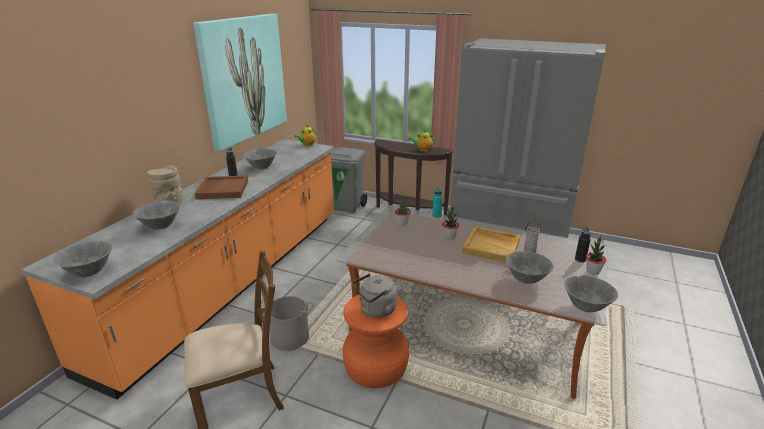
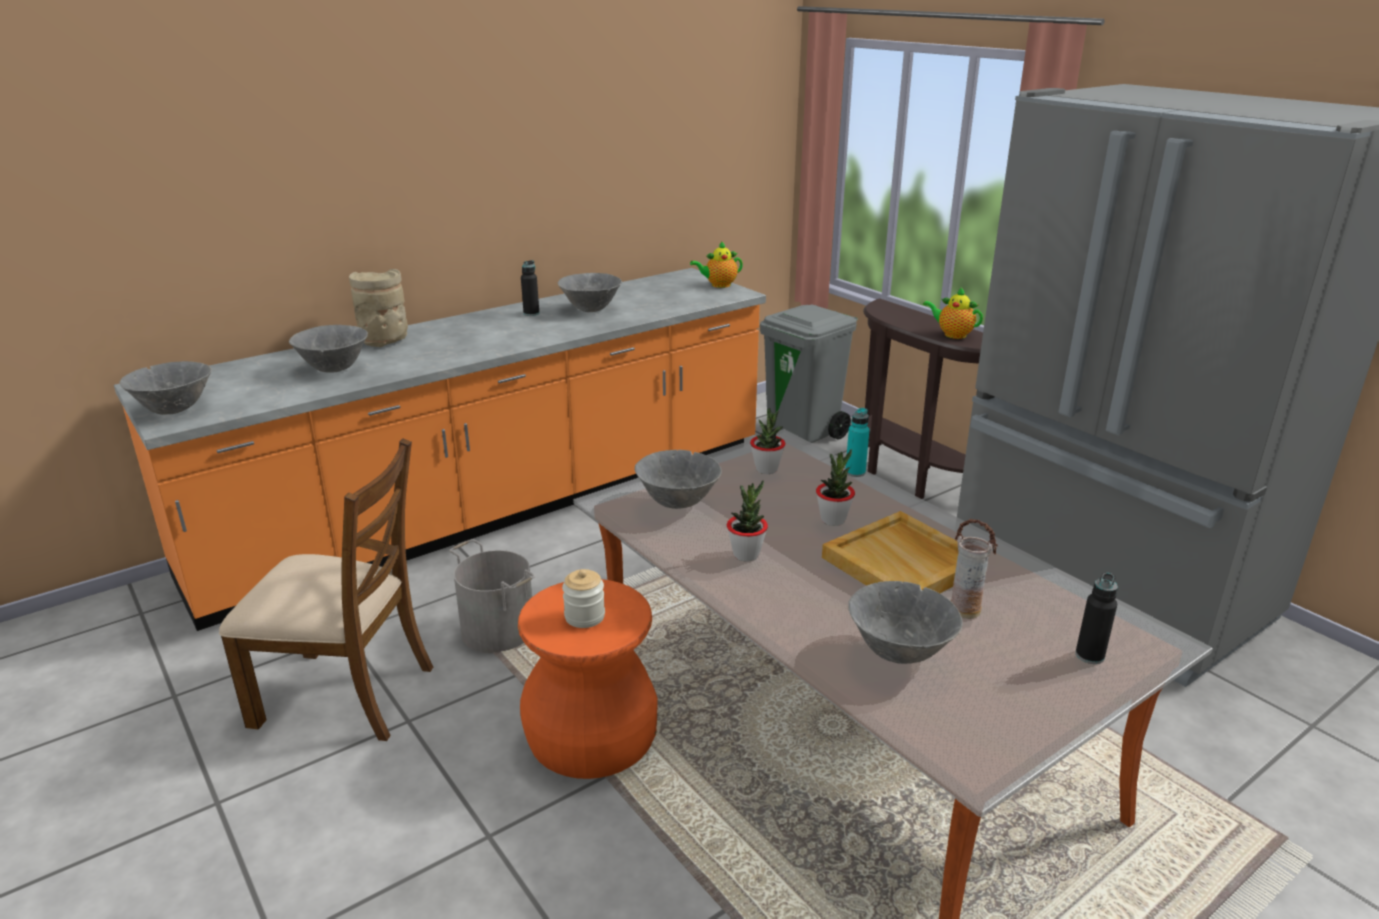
camera: 30 degrees right, 0 degrees up
picture [193,14,287,152] -> none
brown tray [195,176,248,199] -> none
grey kettle [352,273,397,318] -> jar [562,569,605,628]
grey bowl [564,276,618,312] -> grey bowl moved to [635,450,722,509]
potted plant [586,236,607,275] -> potted plant moved to [727,480,768,562]

